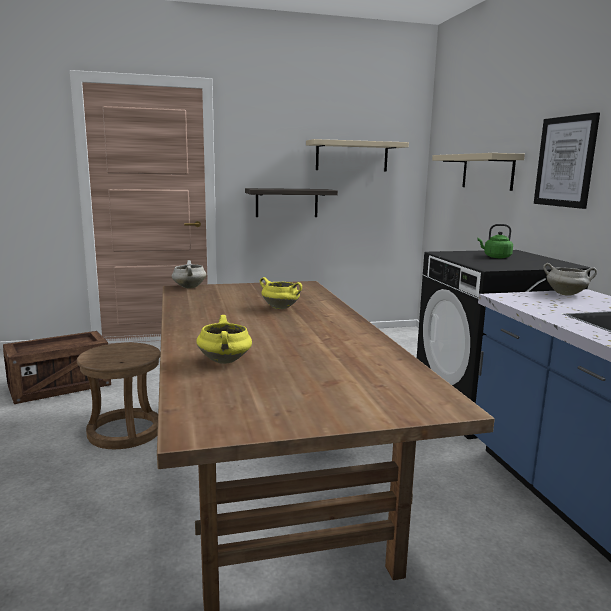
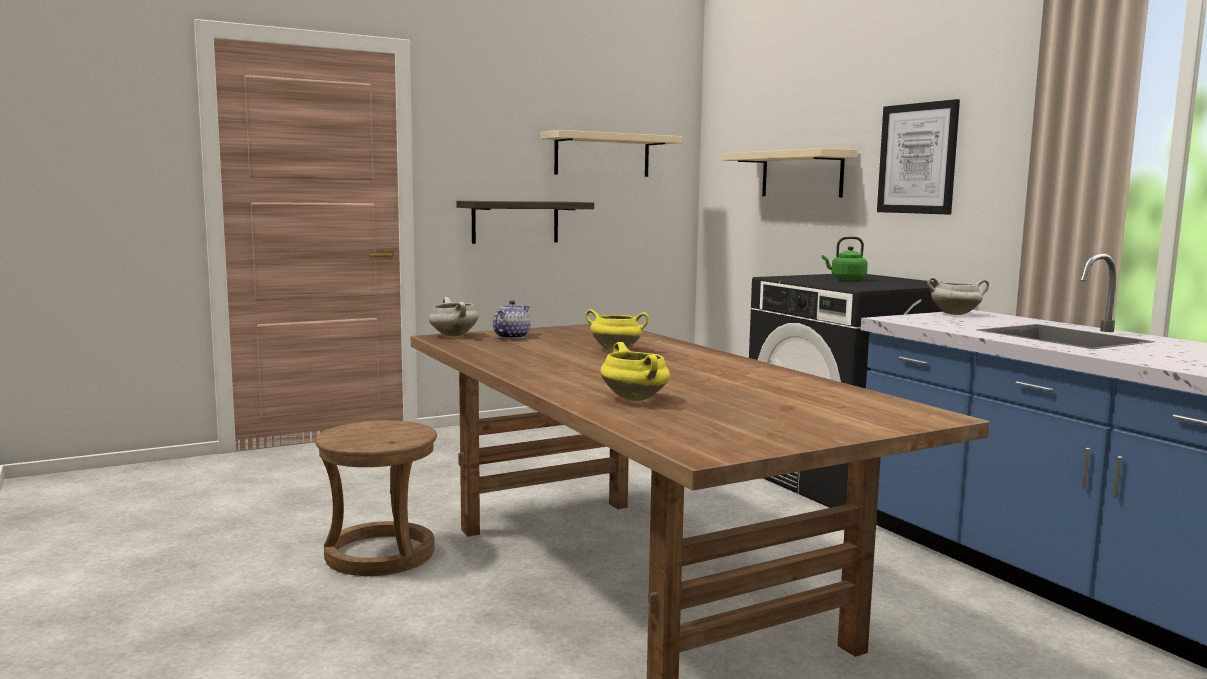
camera: 15 degrees left, 5 degrees down
crate [3,331,111,404] -> none
none -> teapot [493,300,531,339]

